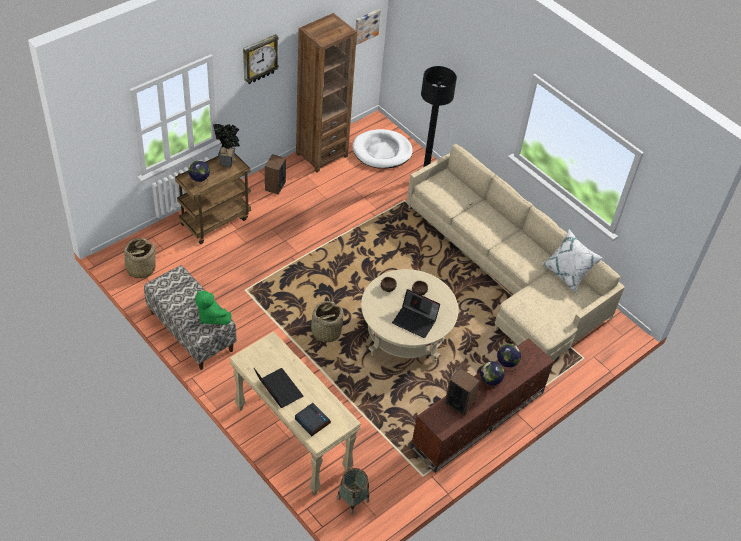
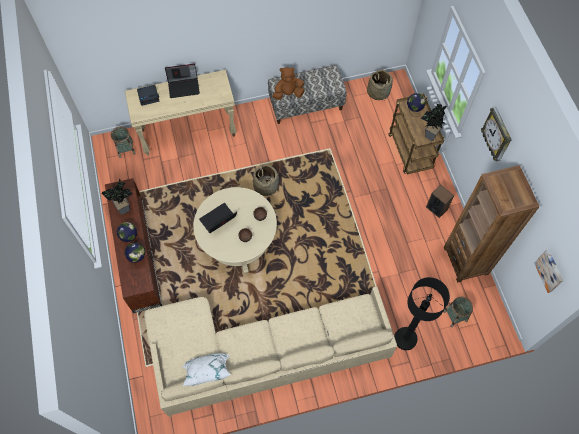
camera: 120 degrees right, 15 degrees up
green plush toy [195,289,231,325] -> brown plush toy [272,67,305,100]
white dog bed [352,129,413,169] -> basket [443,297,473,328]
speaker [445,368,480,416] -> potted plant [101,178,133,215]

